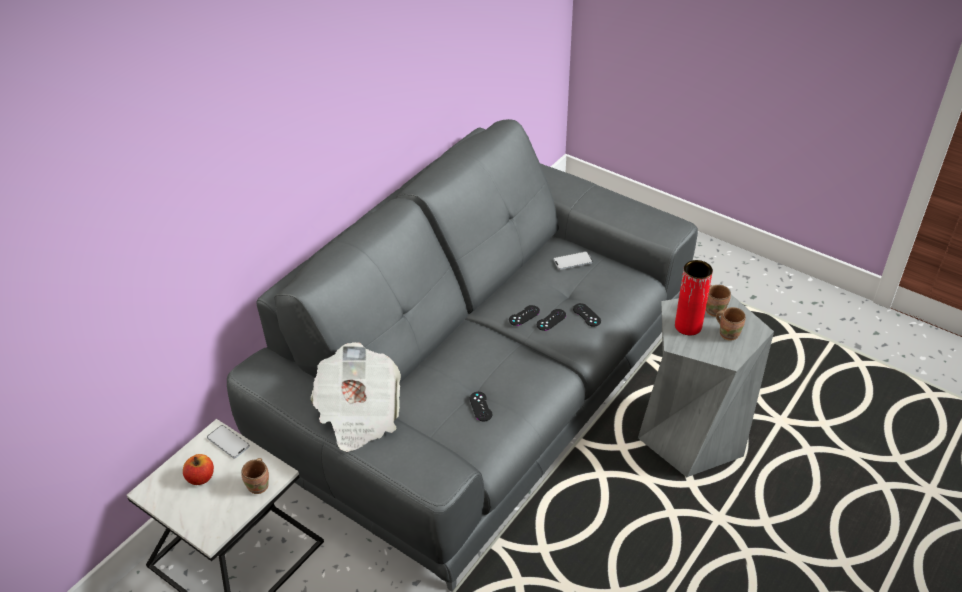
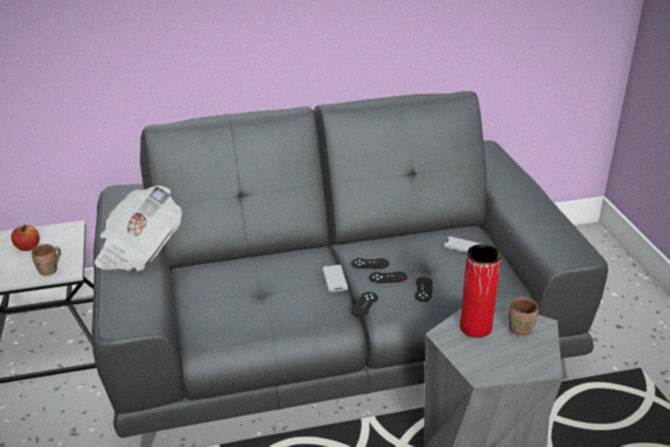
camera: 40 degrees right, 10 degrees down
phone [207,425,250,459] -> phone moved to [322,264,348,292]
black game controller [470,392,492,421] -> black game controller moved to [351,292,378,316]
brown mug [716,307,746,340] -> none

